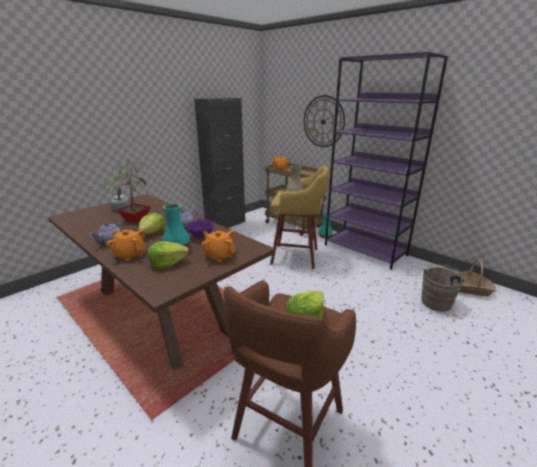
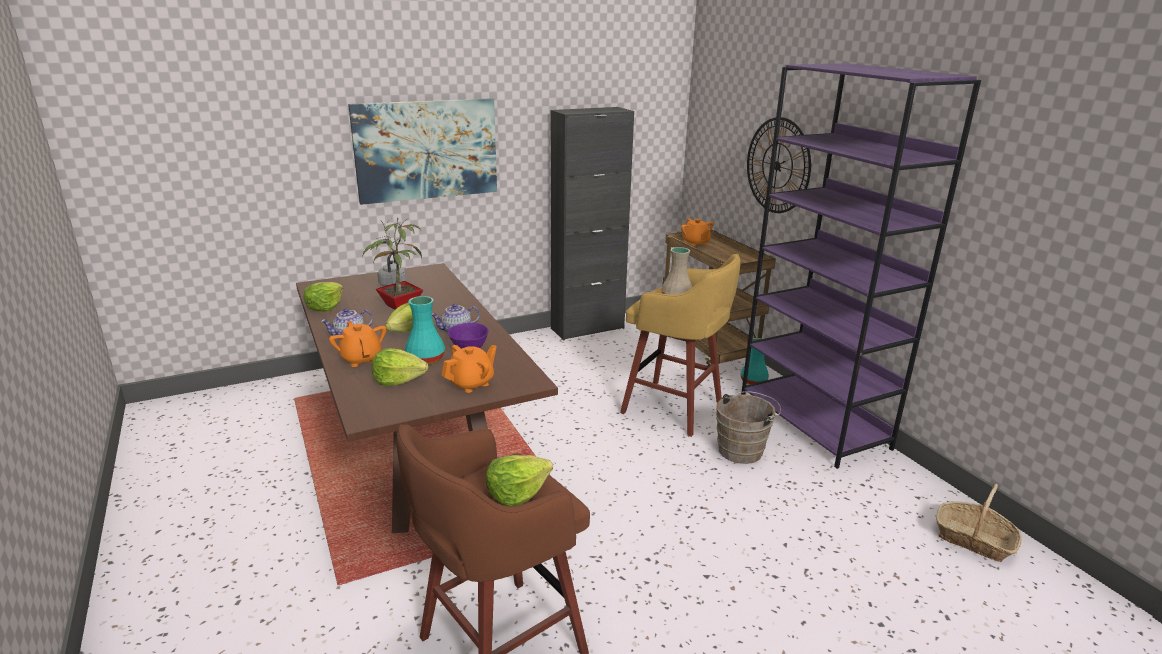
camera: 20 degrees right, 0 degrees up
orange teapot [201,230,235,262] -> orange teapot turned 75 degrees clockwise [442,345,497,393]
brown bucket [421,264,467,312] -> brown bucket moved to [716,391,781,464]
none -> lettuce [304,282,343,312]
none -> picture [348,98,497,205]

